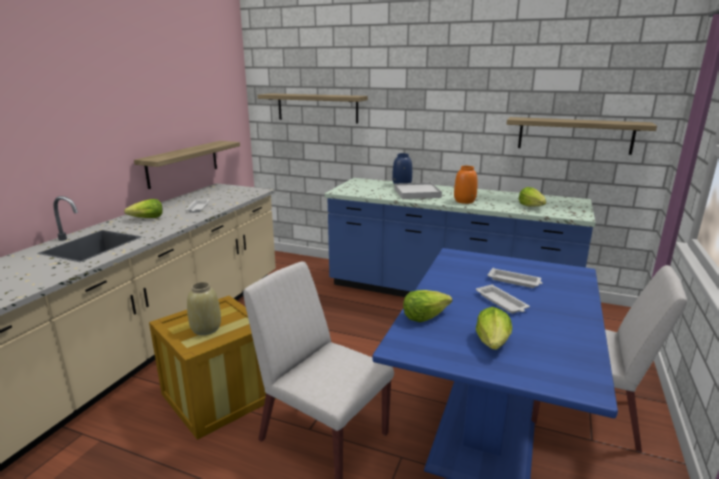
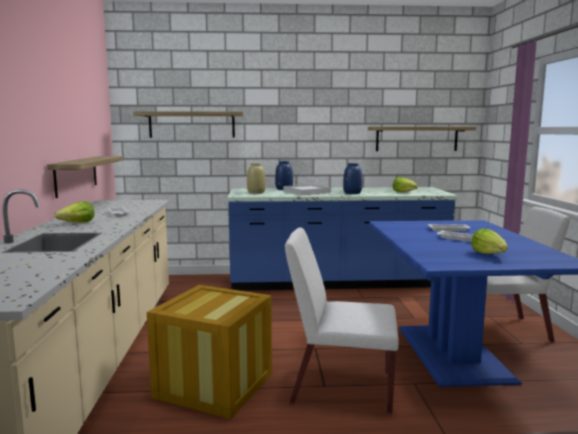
camera: 25 degrees left, 10 degrees down
beige vase [187,282,221,335] -> beige vase moved to [247,163,266,194]
lettuce [403,290,452,322] -> none
orange vase [454,166,478,204] -> blue vase [343,163,362,194]

